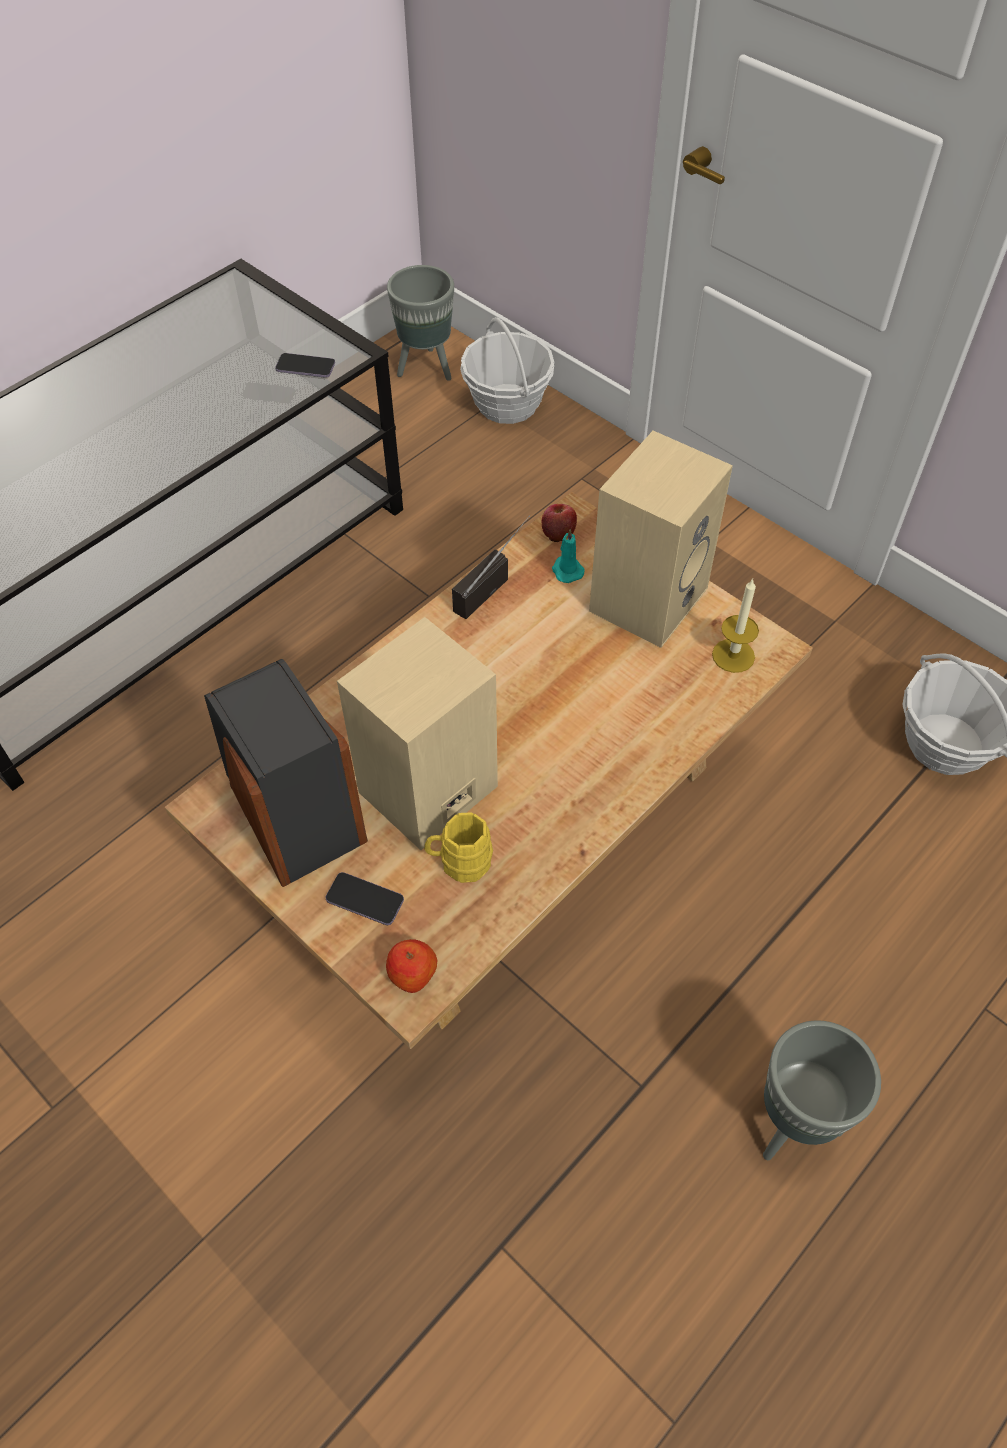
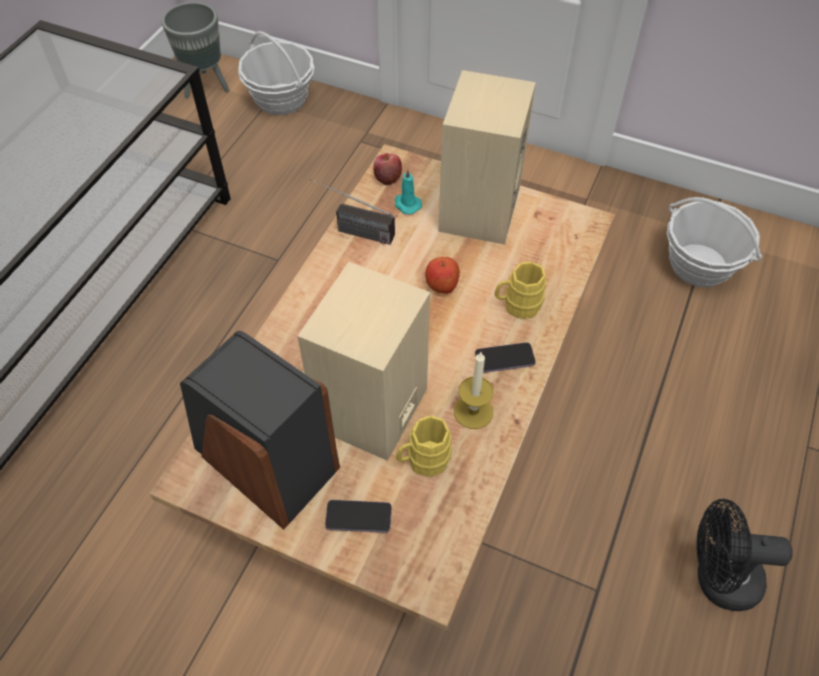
camera: 20 degrees left, 0 degrees up
phone [275,353,335,378] -> phone moved to [475,342,536,373]
apple [386,939,437,993] -> apple moved to [425,257,460,294]
radio [452,515,530,619] -> radio turned 90 degrees counterclockwise [310,179,395,245]
candle [712,579,759,673] -> candle moved to [454,351,494,429]
grey planter [763,1020,881,1160] -> black fan [697,499,793,611]
none -> yellow mug [495,262,546,319]

